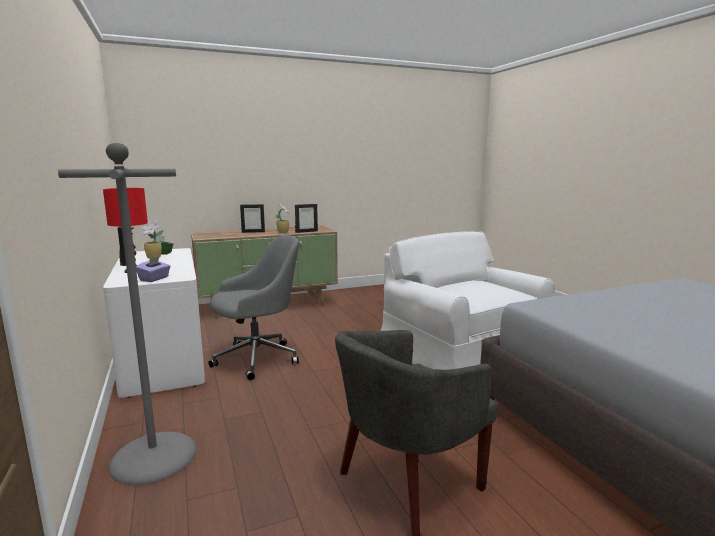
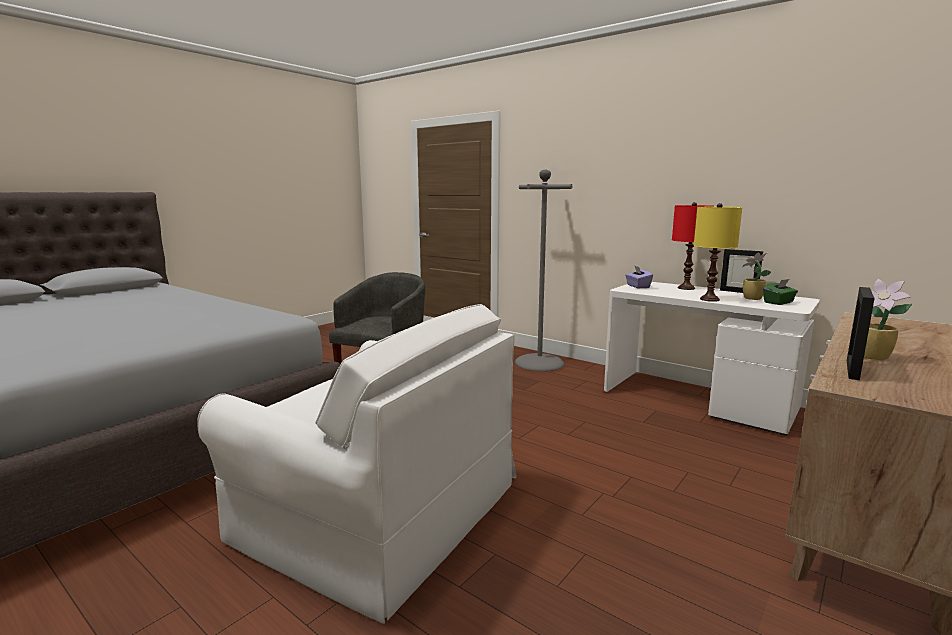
camera: 150 degrees right, 0 degrees up
grey office chair [208,235,299,380] -> none
picture frame [240,204,265,233] -> none
none -> yellow table lamp [694,203,743,302]

